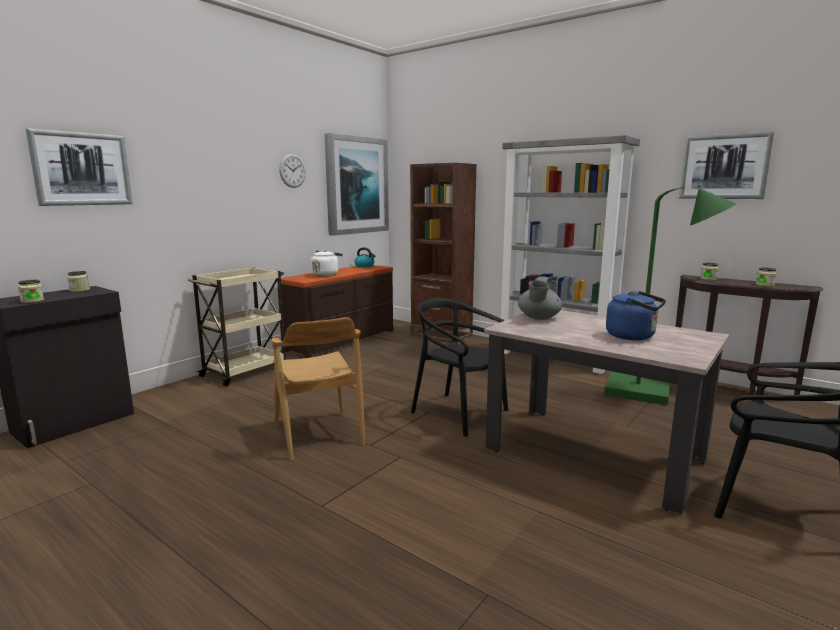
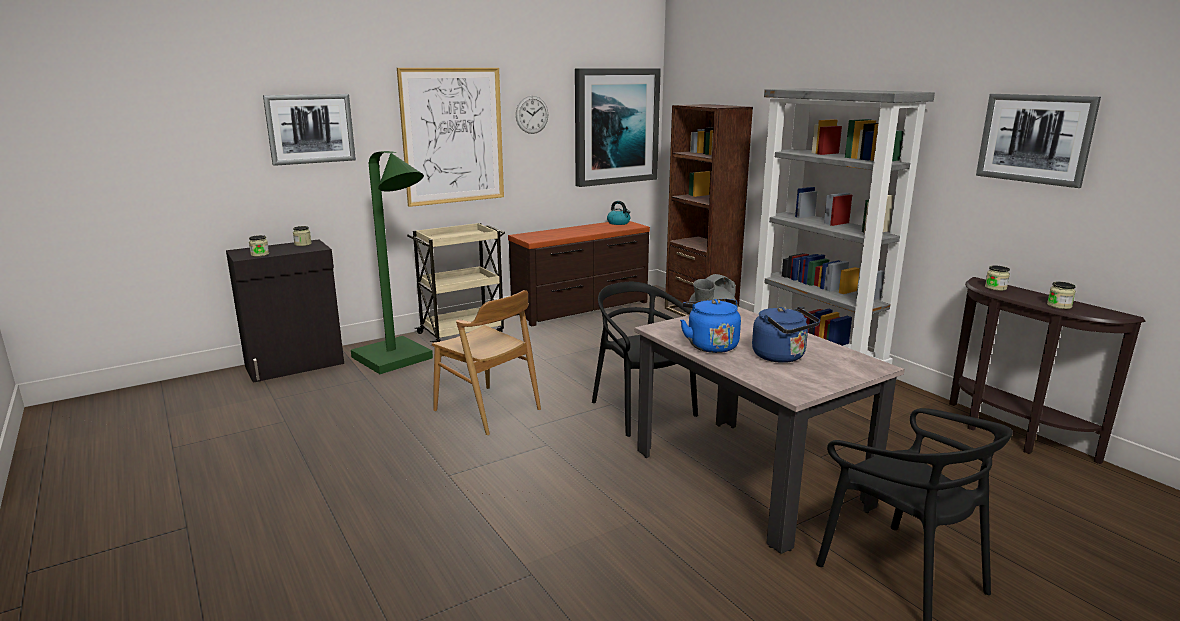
camera: 20 degrees right, 5 degrees up
brown chair [271,317,365,460] -> brown chair turned 45 degrees counterclockwise [432,290,541,435]
white kettle [311,250,343,276] -> none
green floor lamp [605,188,736,405] -> green floor lamp moved to [351,151,433,374]
none -> picture [397,68,504,207]
none -> blue kettle [680,299,741,353]

